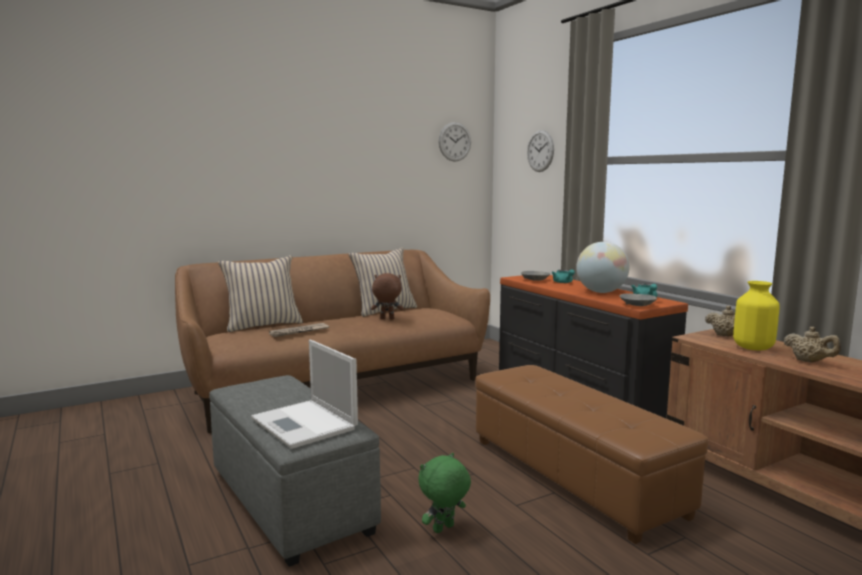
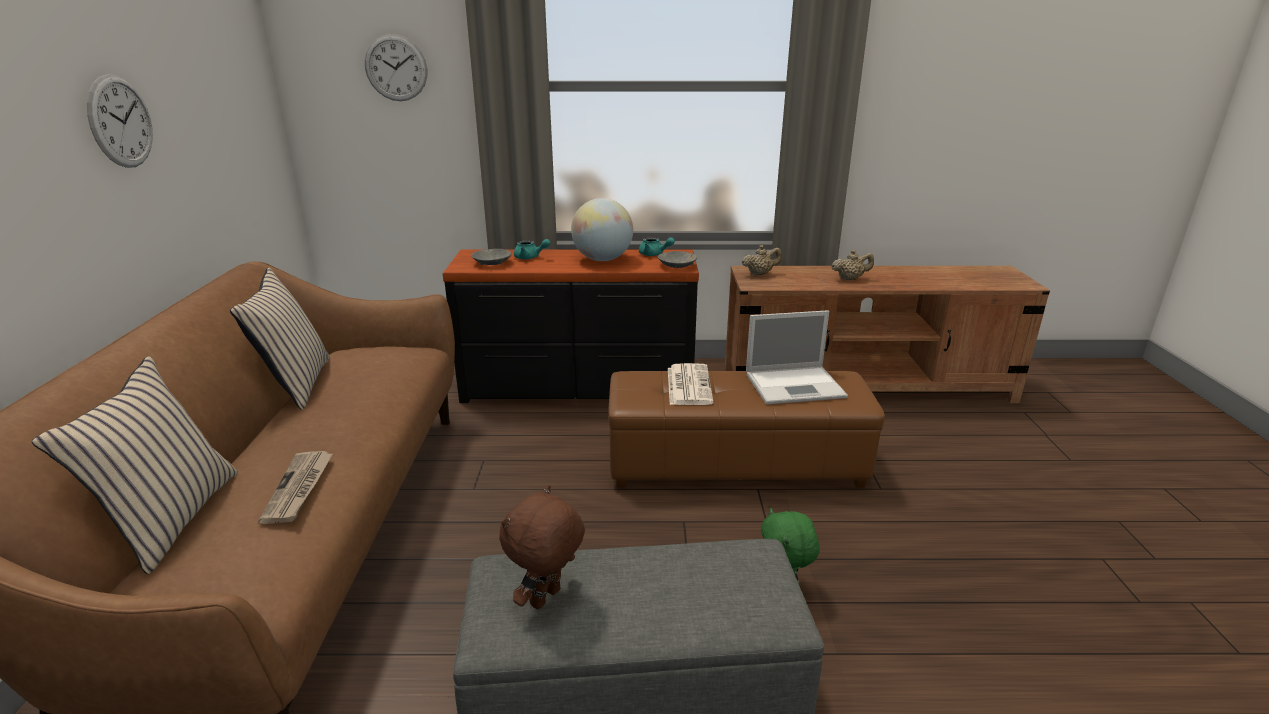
camera: 60 degrees left, 15 degrees up
laptop [251,340,358,449] -> laptop moved to [746,310,848,405]
brown plush toy [371,273,404,320] -> brown plush toy moved to [499,485,585,609]
wall clock [438,122,471,162] -> wall clock moved to [87,74,153,168]
yellow vase [733,281,780,351] -> none
none -> newspaper [668,363,713,405]

